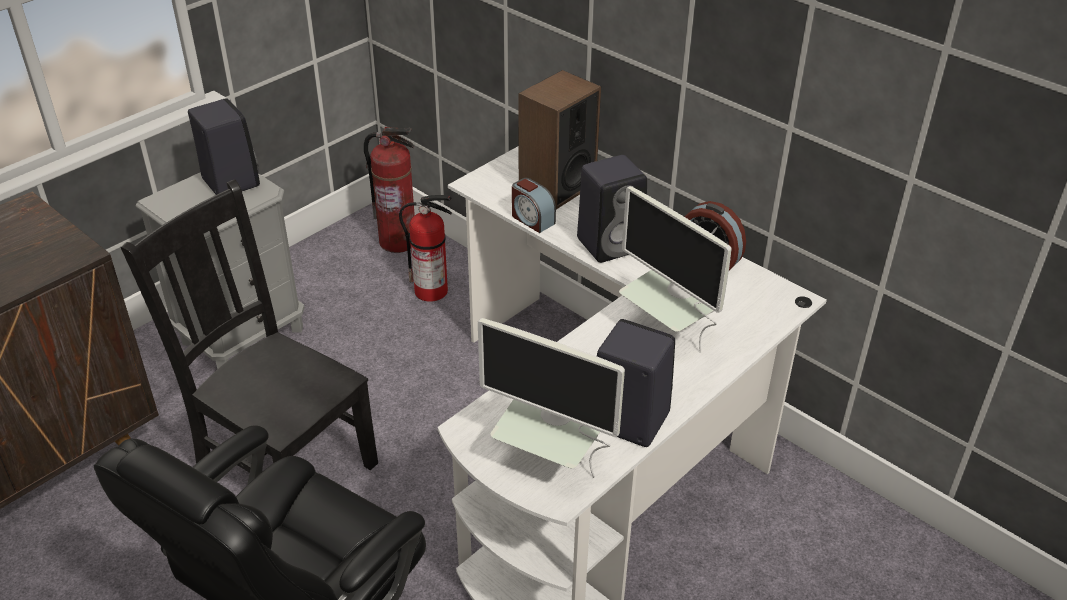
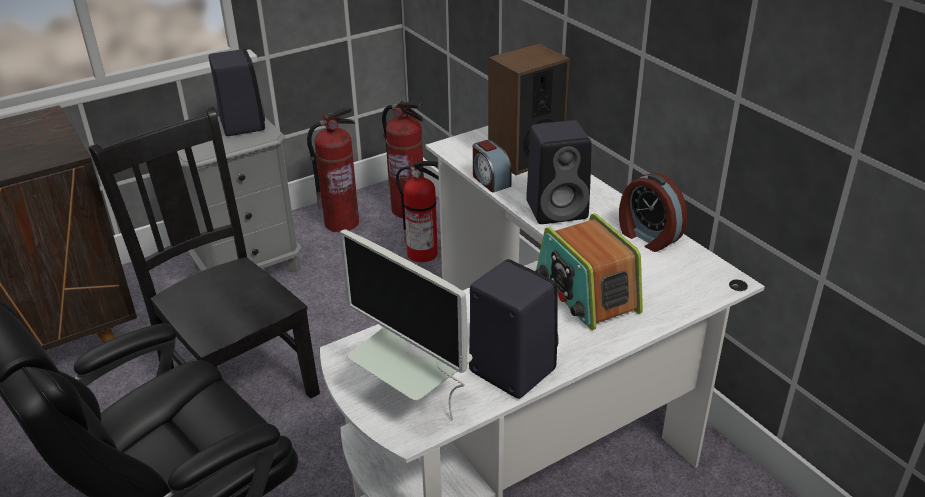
camera: 15 degrees right, 5 degrees down
monitor [619,186,732,353] -> radio [535,213,643,330]
none -> fire extinguisher [307,106,359,232]

